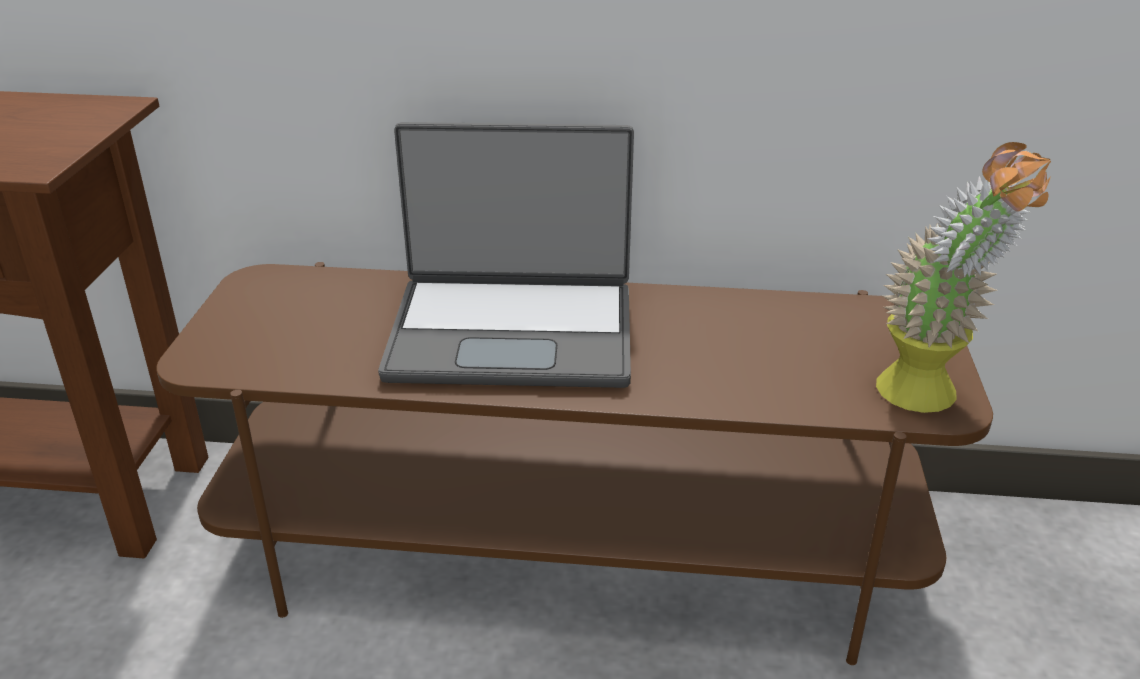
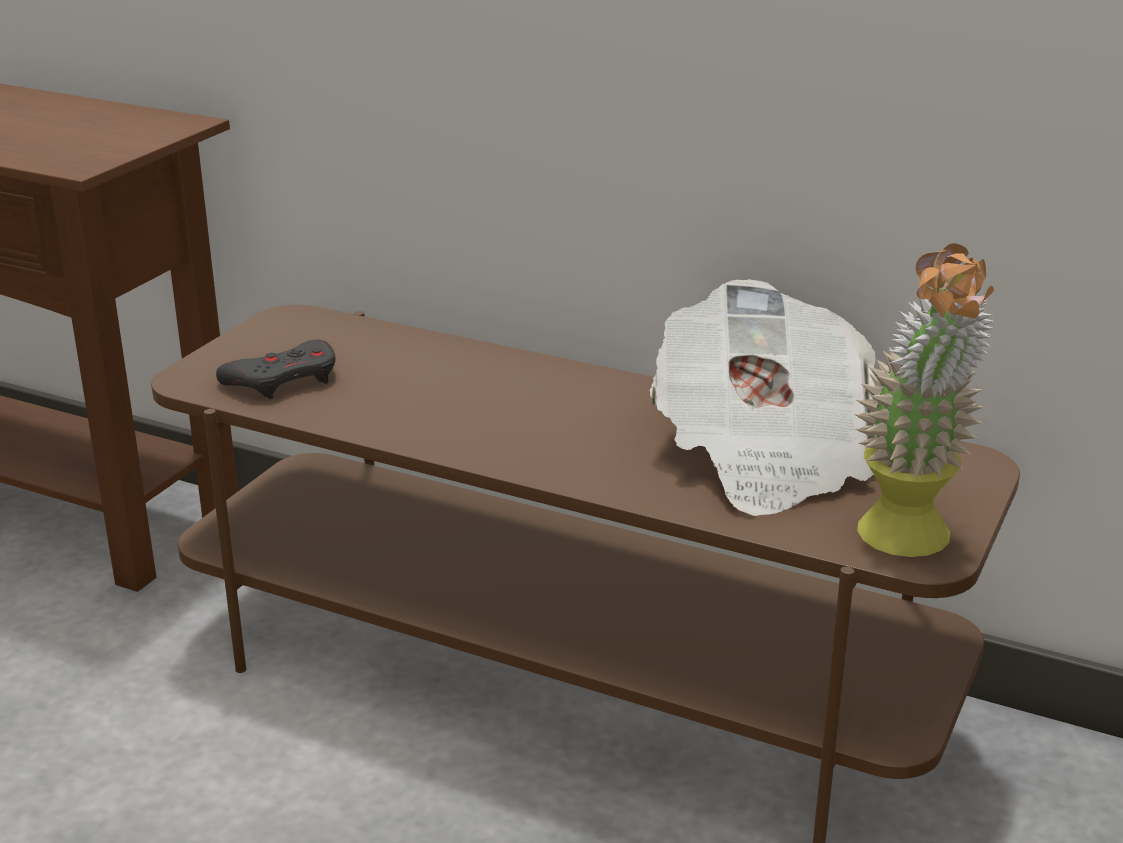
camera: 20 degrees right, 5 degrees down
laptop [378,122,634,388] -> none
none -> grey game controller [216,340,336,399]
none -> newspaper [649,279,876,516]

